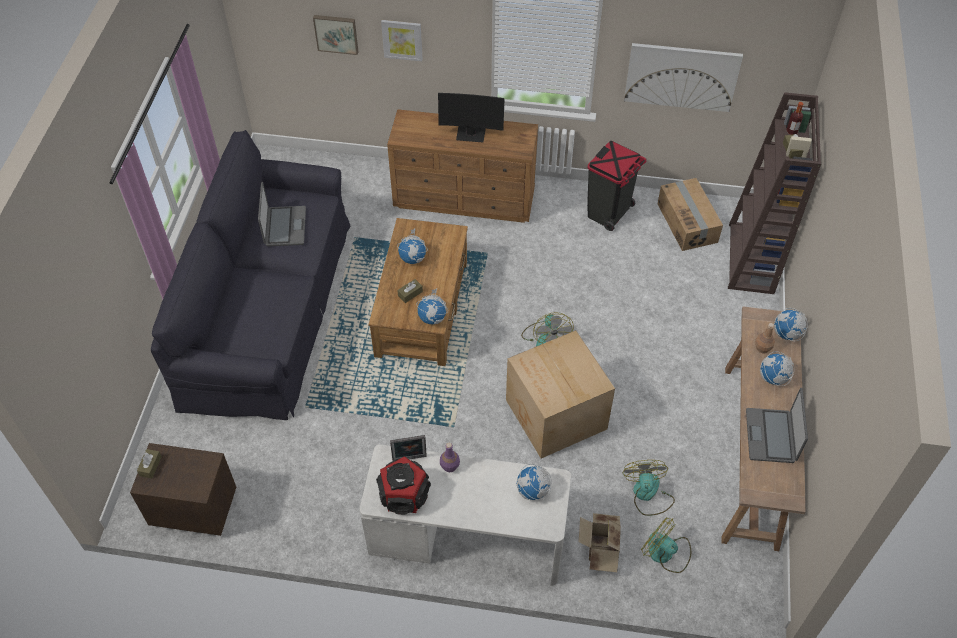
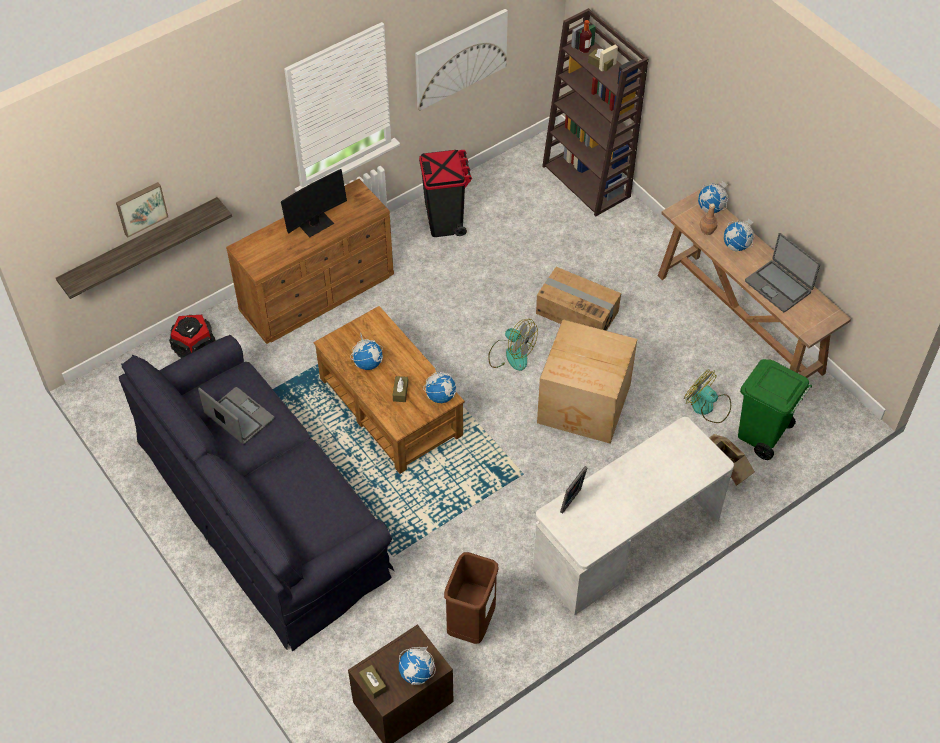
camera: 45 degrees left, 0 degrees up
speaker [376,456,431,515] -> speaker moved to [169,315,215,358]
picture [381,20,423,61] -> none
purple bottle [440,443,460,472] -> none
globe [517,464,552,500] -> globe moved to [399,647,436,685]
fan [641,517,691,573] -> green trash can [738,359,812,460]
cardboard box [658,178,723,251] -> cardboard box moved to [536,267,621,331]
none -> shelf [56,197,232,299]
none -> brown trash can [444,552,498,644]

